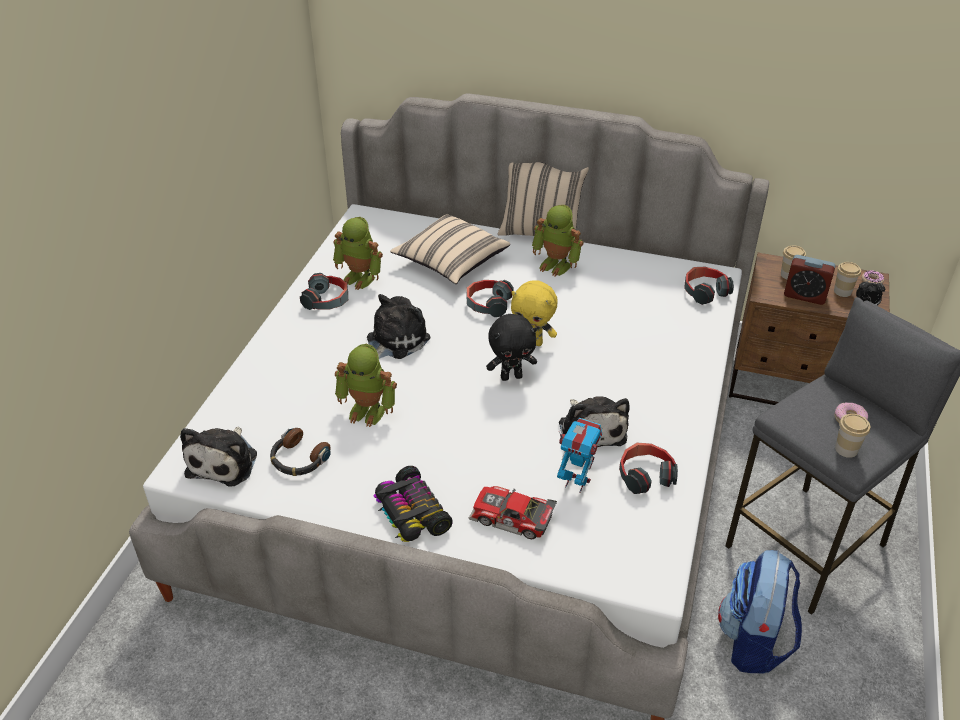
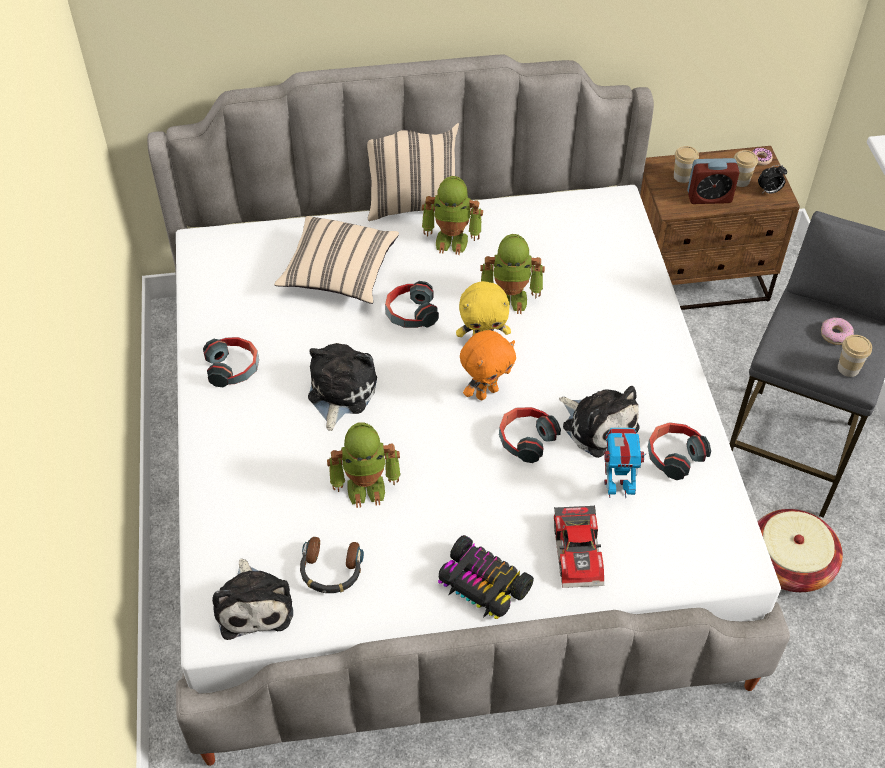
camera: 25 degrees left, 10 degrees up
toy robot [333,217,383,290] -> toy robot moved to [480,234,545,314]
toy car [469,486,557,539] -> toy car turned 90 degrees counterclockwise [554,505,604,588]
black plush toy [486,314,537,381] -> orange plush toy [460,330,516,400]
headphones [684,267,734,305] -> headphones moved to [499,407,561,463]
backpack [718,550,802,673] -> basket [758,509,843,592]

